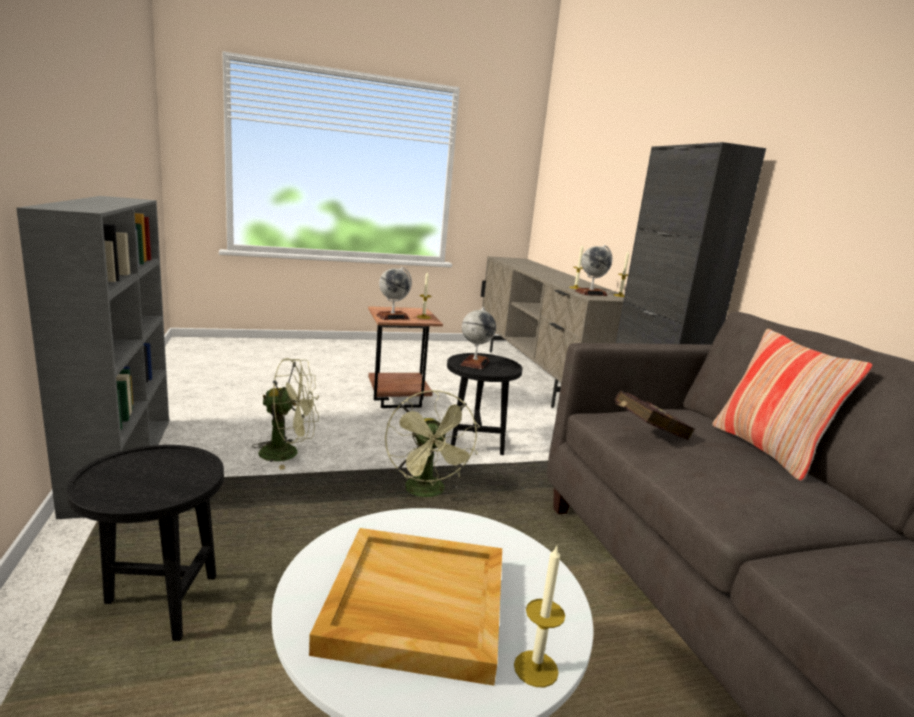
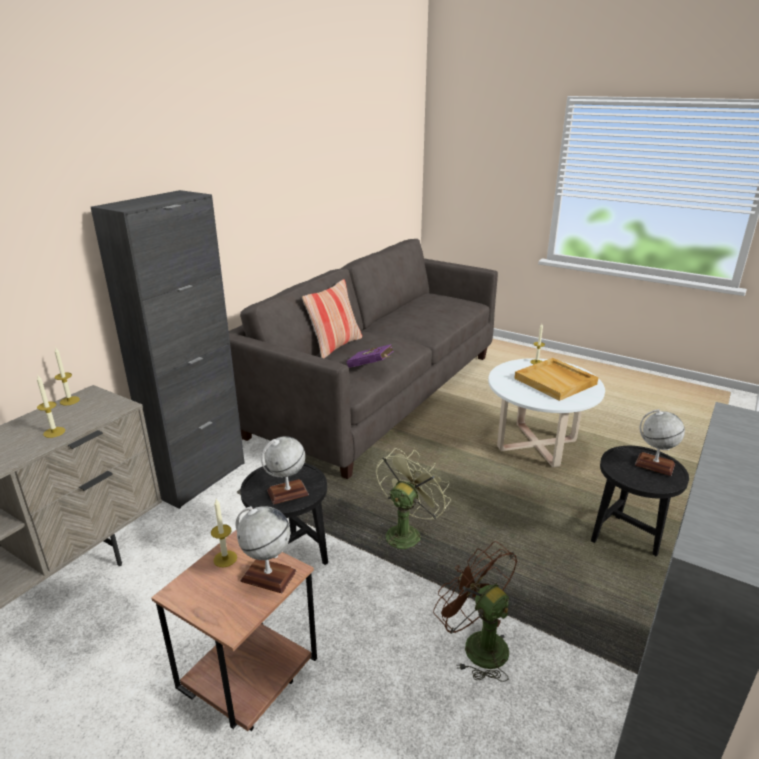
camera: 130 degrees left, 10 degrees up
green fan [252,358,319,470] -> brown fan [433,541,517,682]
globe [575,245,612,296] -> globe moved to [635,409,685,476]
red book [614,390,695,440] -> purple book [346,344,393,368]

